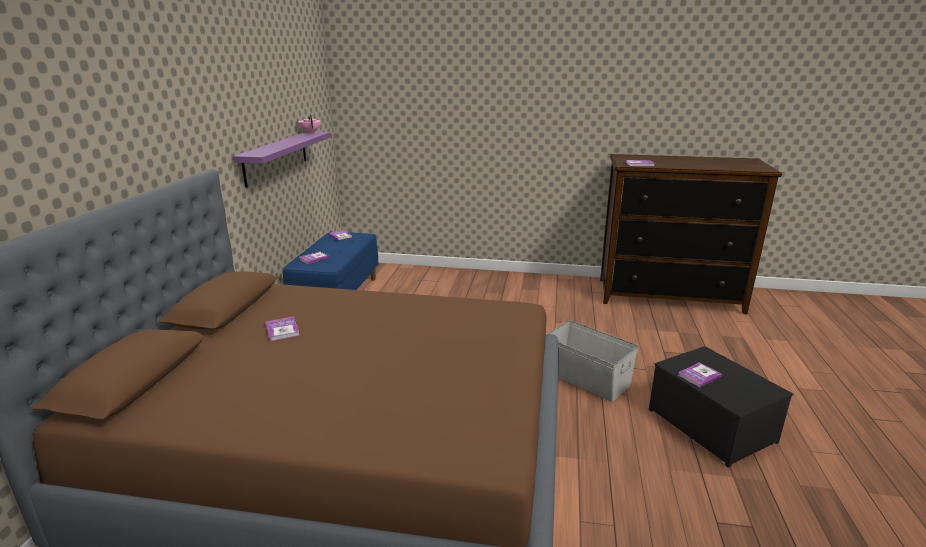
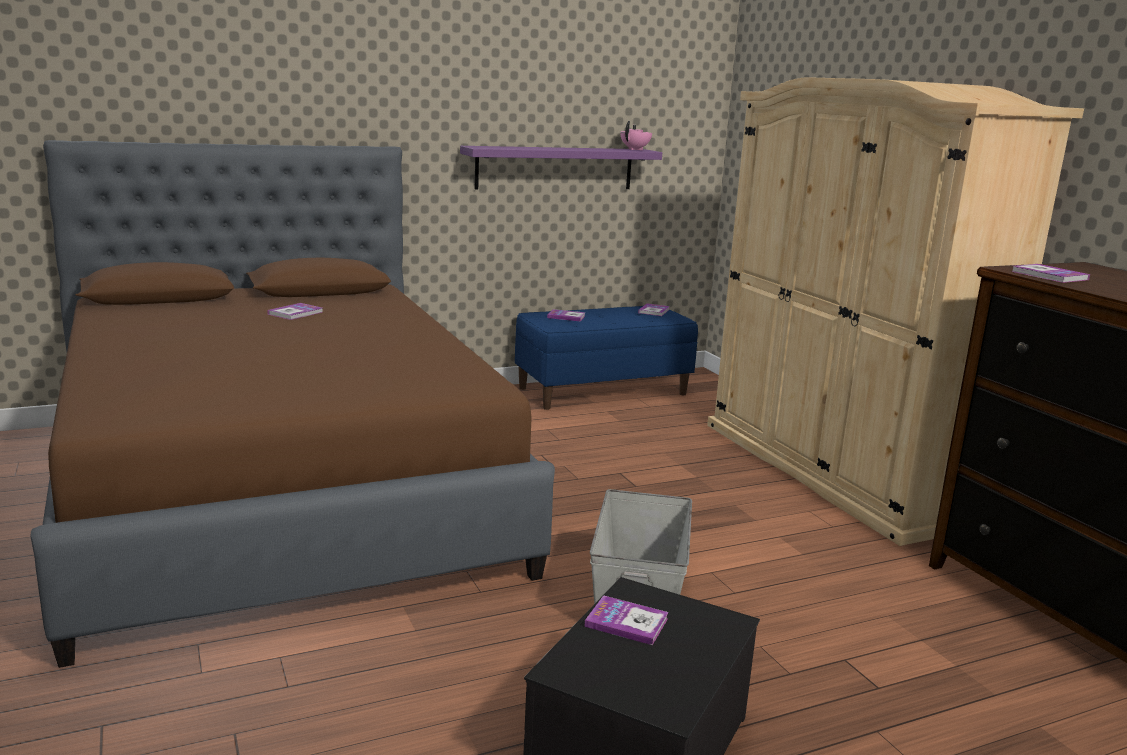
camera: 55 degrees right, 5 degrees down
none -> beige wardrobe [707,78,1084,546]

